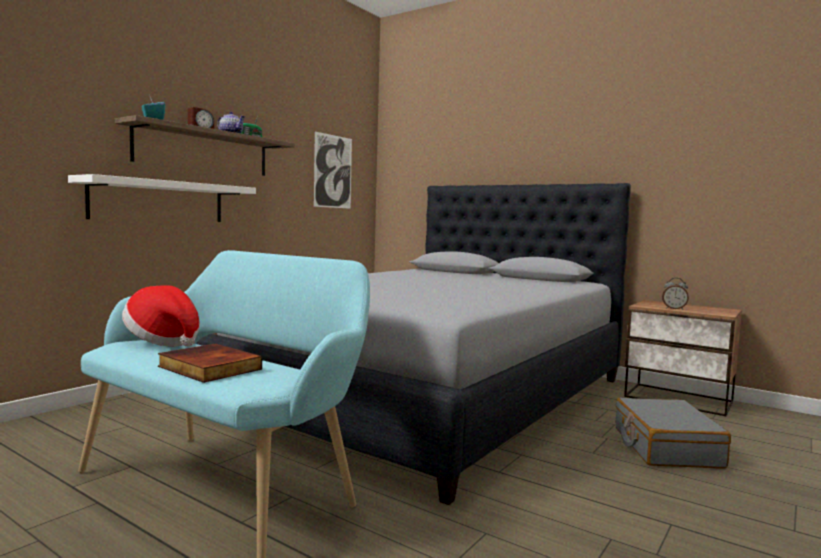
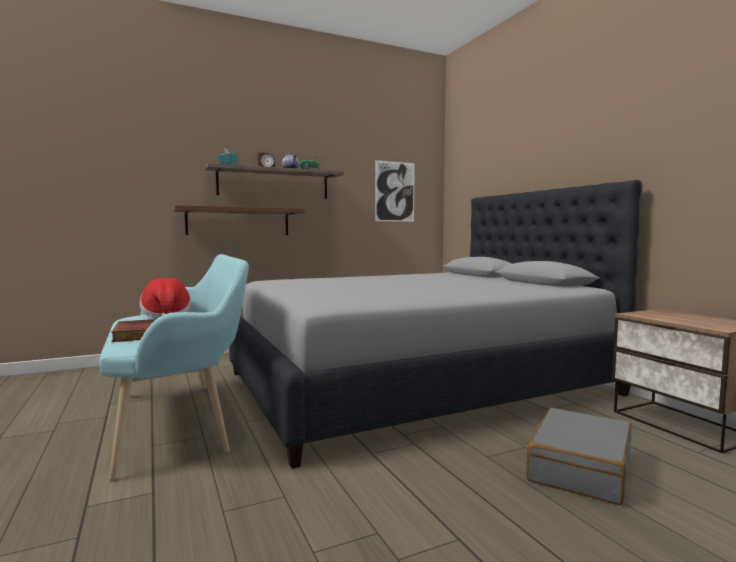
camera: 30 degrees right, 0 degrees up
white shelf [68,174,256,222] -> brown shelf [173,205,305,235]
alarm clock [662,278,689,310] -> none

